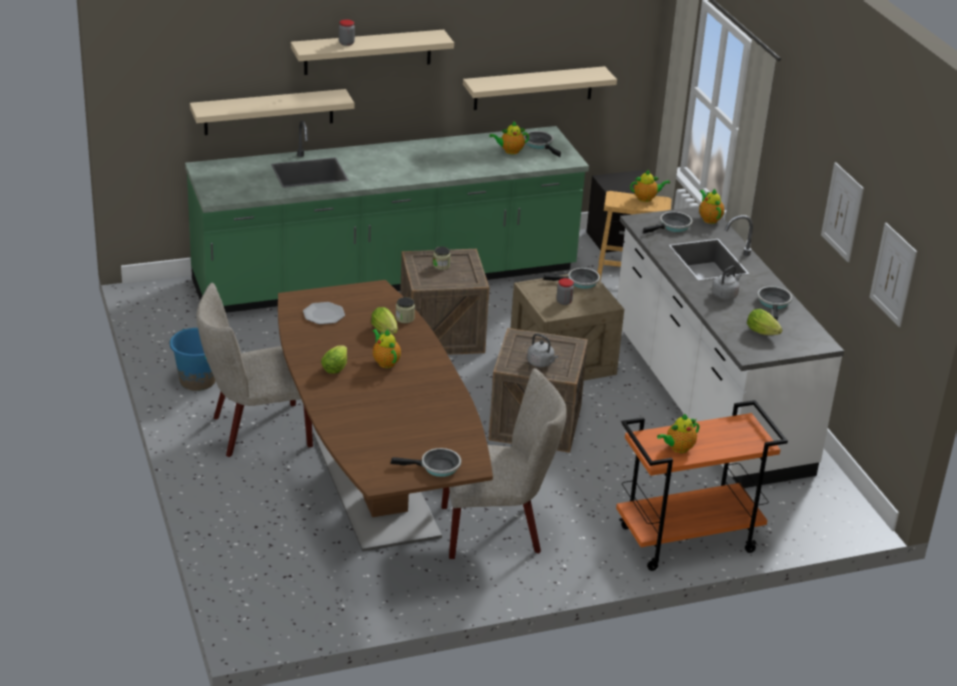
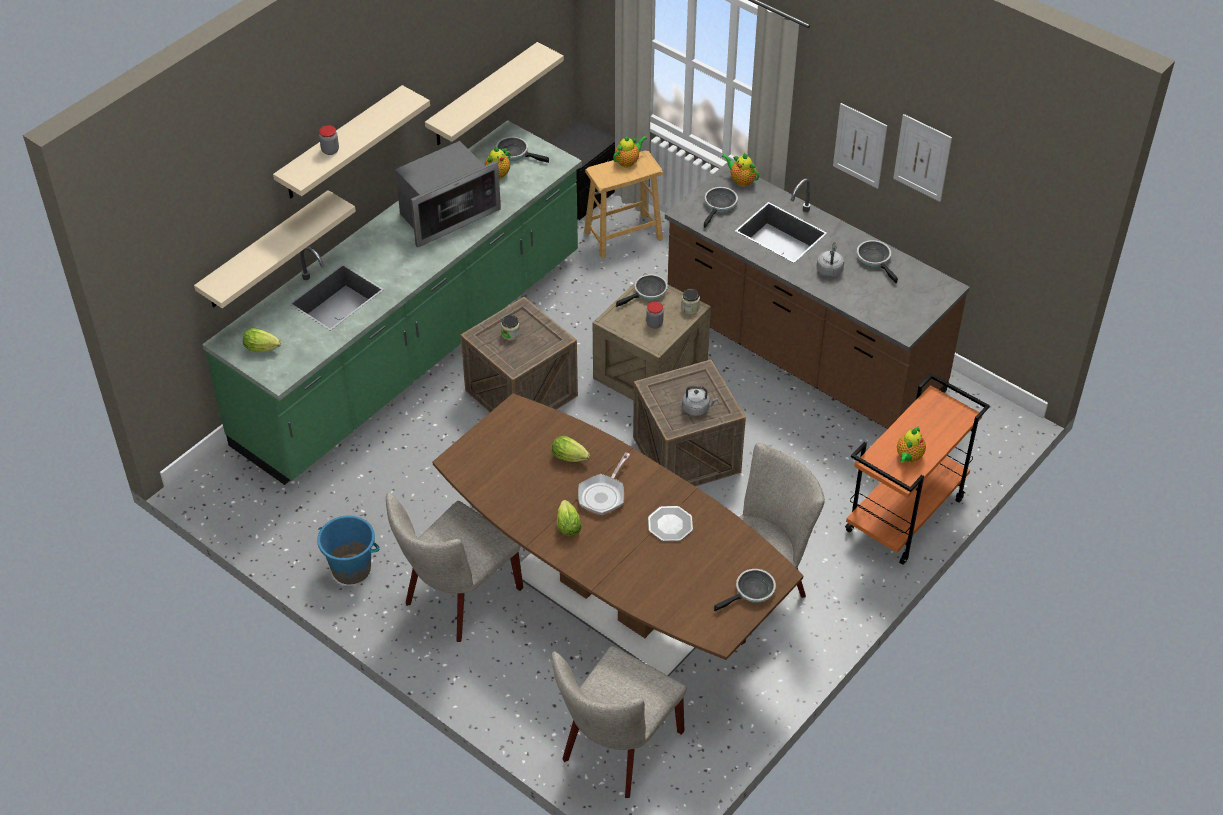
camera: 30 degrees left, 15 degrees up
plate [303,302,345,325] -> plate moved to [648,506,693,541]
teapot [372,329,401,368] -> frying pan [578,452,630,515]
jar [395,297,415,323] -> jar moved to [681,289,700,314]
white counter [617,207,844,488] -> brown counter [665,163,970,429]
lettuce [747,309,783,335] -> lettuce moved to [243,328,281,352]
picture [870,223,917,327] -> picture moved to [833,103,887,189]
none -> microwave [395,141,501,248]
none -> beige chair [552,646,686,798]

